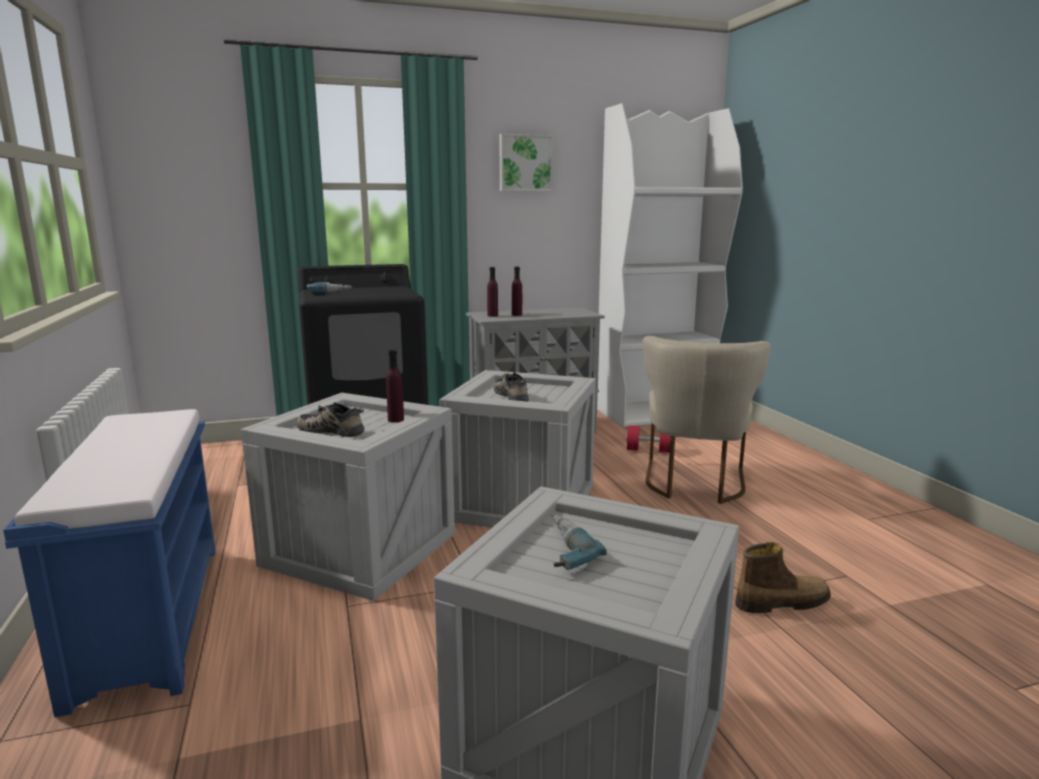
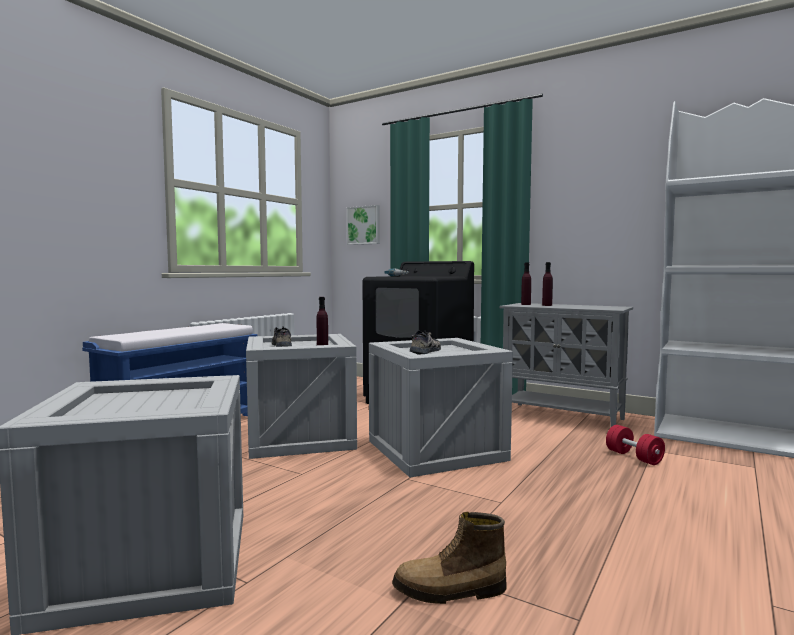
camera: 50 degrees right, 10 degrees down
picture [499,133,553,191] -> picture moved to [347,205,380,245]
power drill [553,515,607,570] -> none
beige chair [643,336,771,504] -> none
boot [735,542,831,613] -> boot turned 135 degrees clockwise [392,512,507,604]

